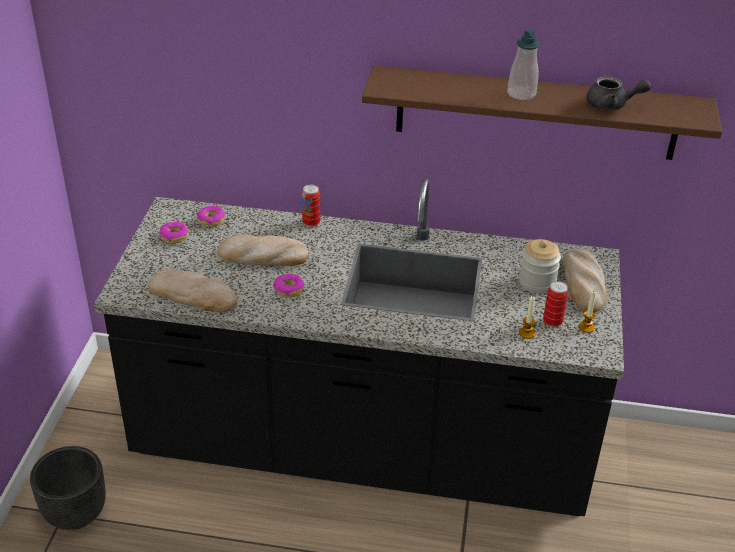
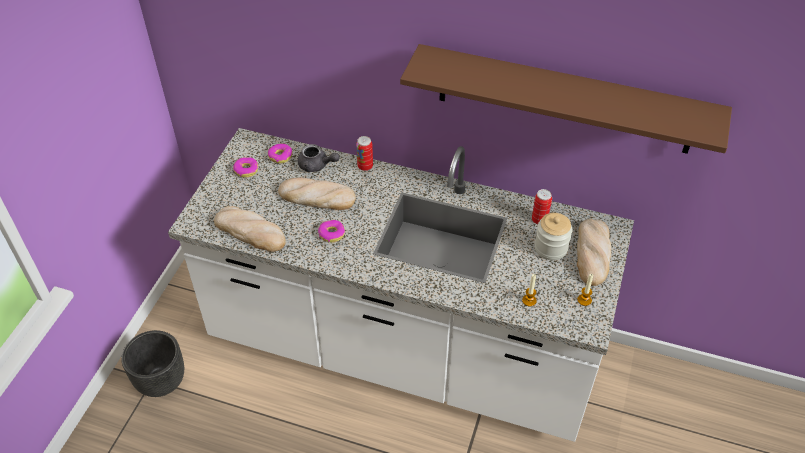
camera: 10 degrees right, 10 degrees up
black counter [94,178,624,517] -> white counter [168,128,634,442]
soap dispenser [507,28,540,100] -> none
can [543,281,568,327] -> can moved to [532,189,552,225]
grey teapot [586,76,652,110] -> grey teapot moved to [298,144,340,172]

